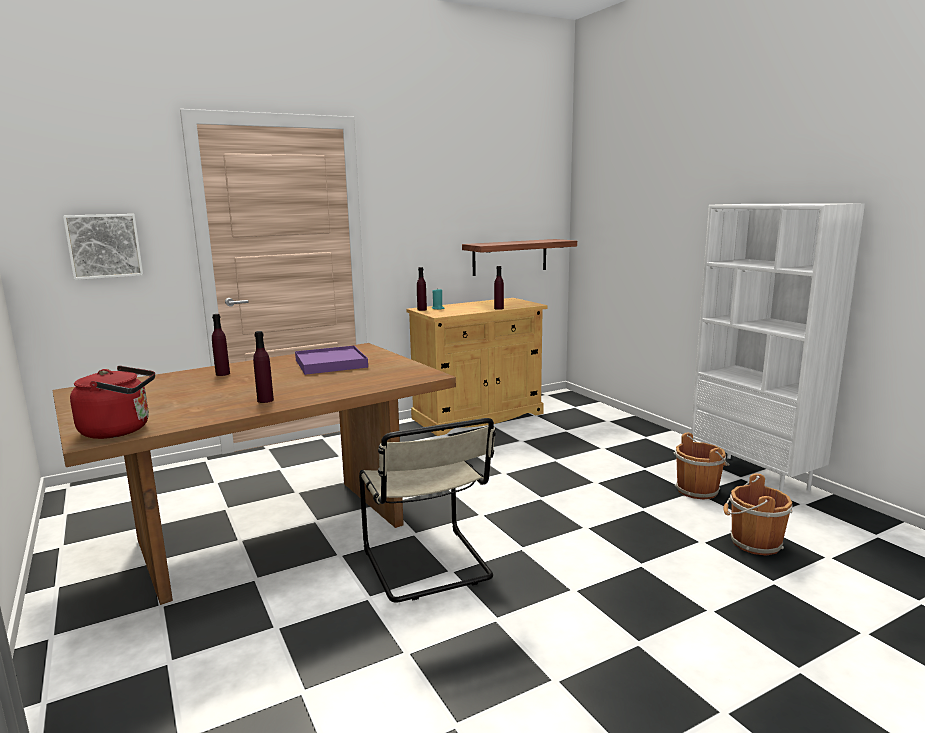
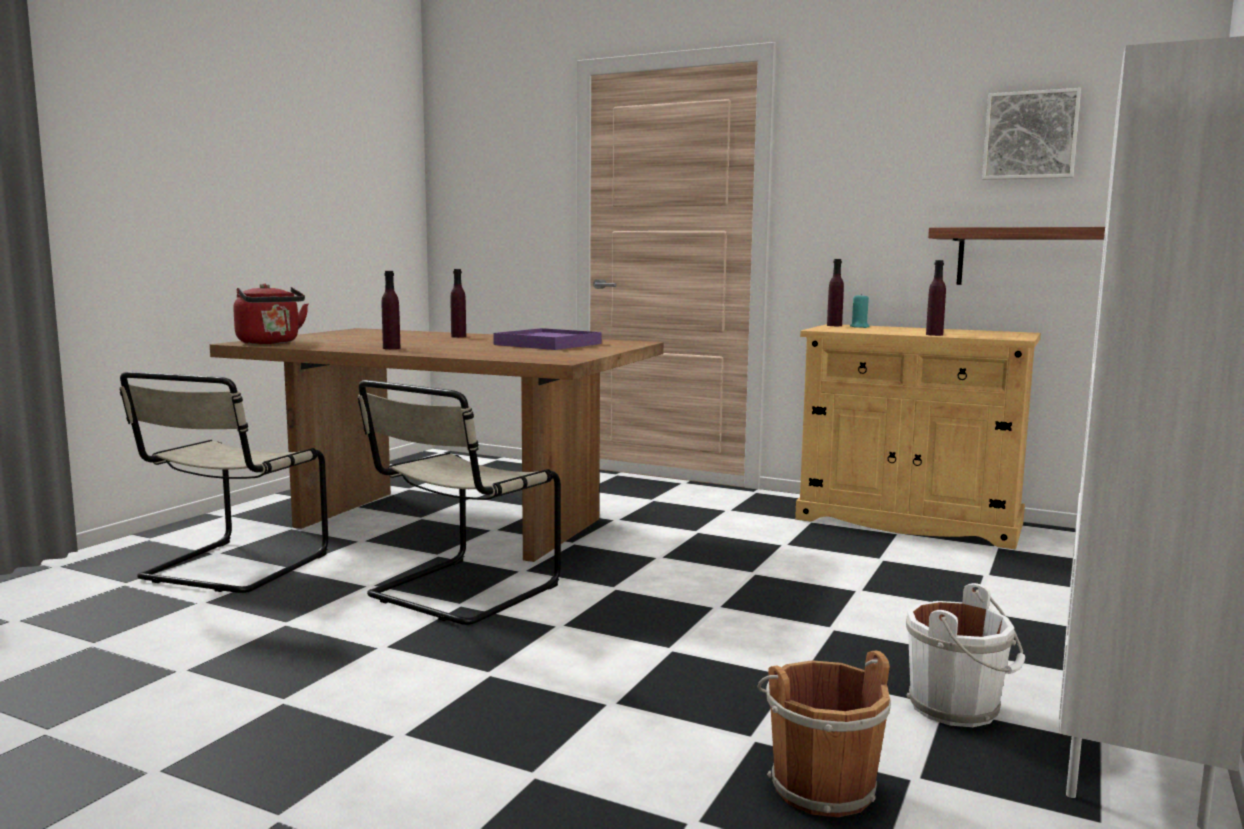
camera: 55 degrees right, 5 degrees down
picture [63,214,143,280] -> picture moved to [982,88,1081,180]
brown bucket [674,432,730,500] -> white bucket [906,583,1025,727]
none -> beige chair [119,371,328,593]

